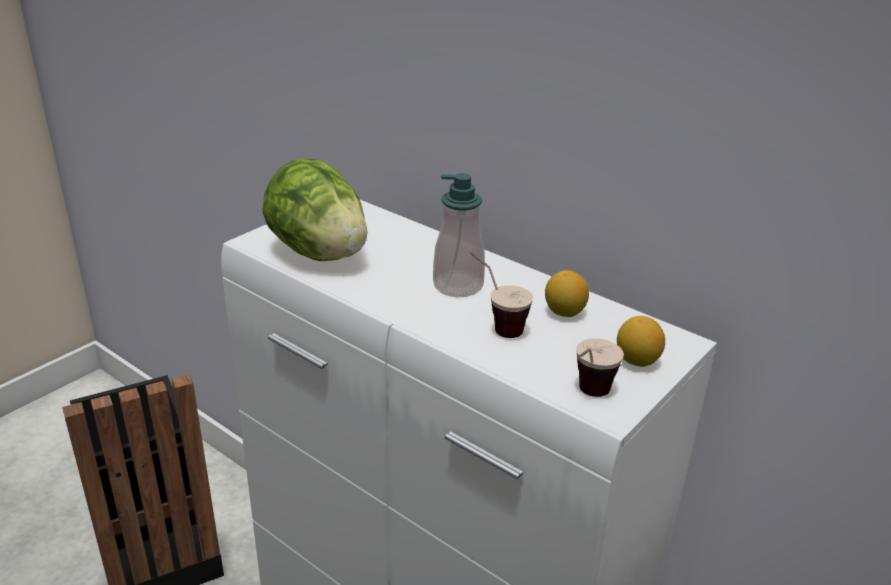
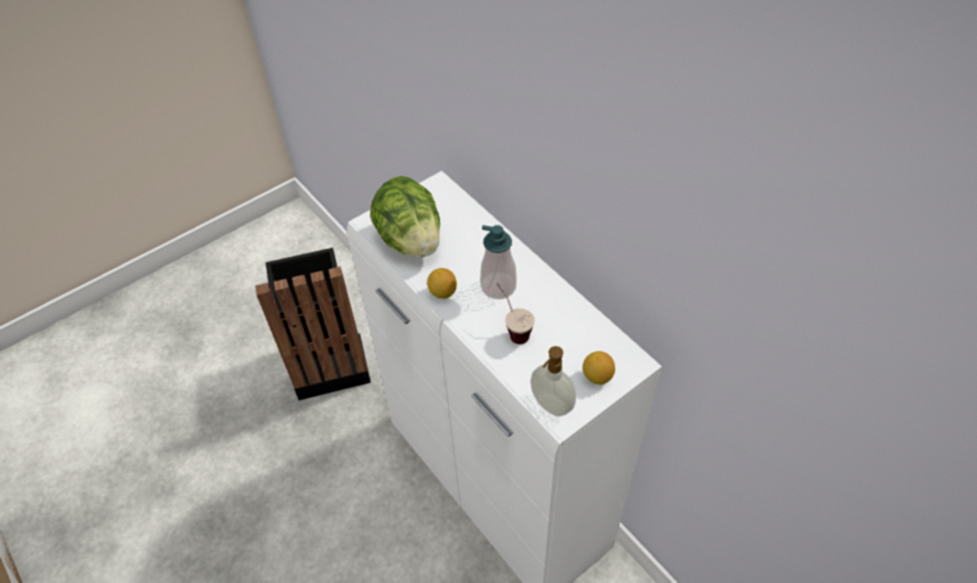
camera: 15 degrees right, 20 degrees up
lemon [545,270,589,317] -> lemon moved to [427,268,457,299]
cup [576,338,624,397] -> soap dispenser [530,346,576,416]

